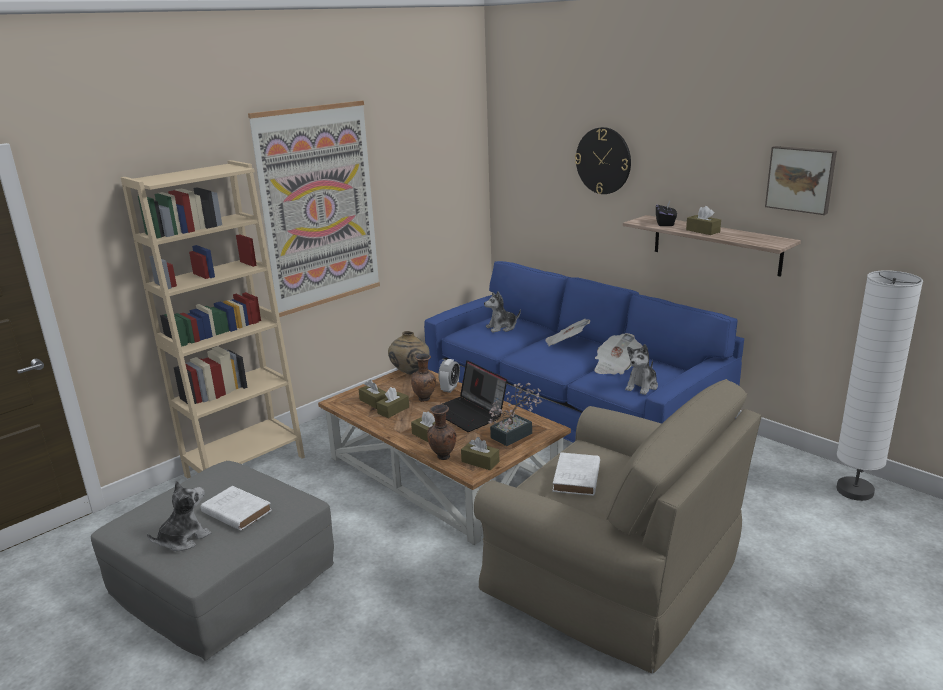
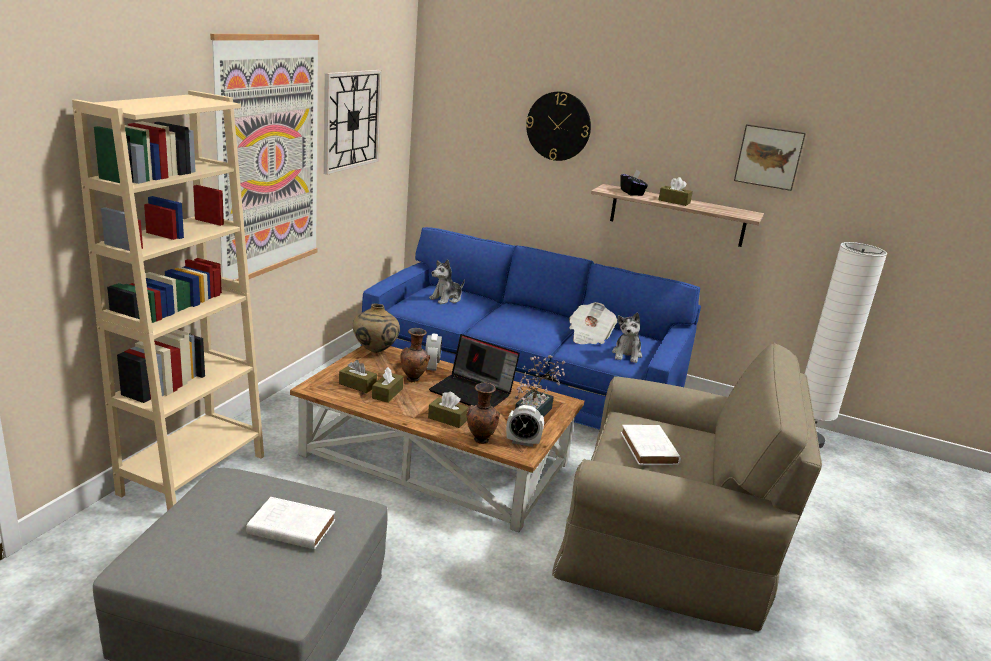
camera: 25 degrees left, 0 degrees up
plush toy [147,480,211,551] -> none
brown tissue box [461,437,499,470] -> alarm clock [506,405,544,447]
newspaper [545,319,590,346] -> none
none -> wall clock [324,70,382,175]

